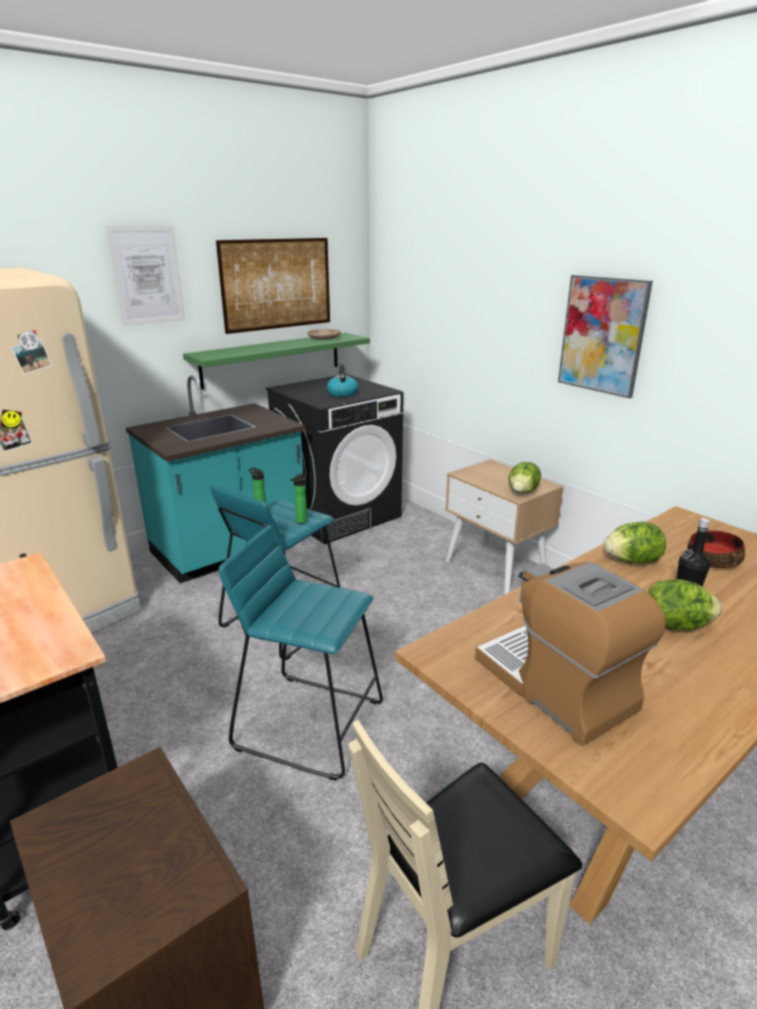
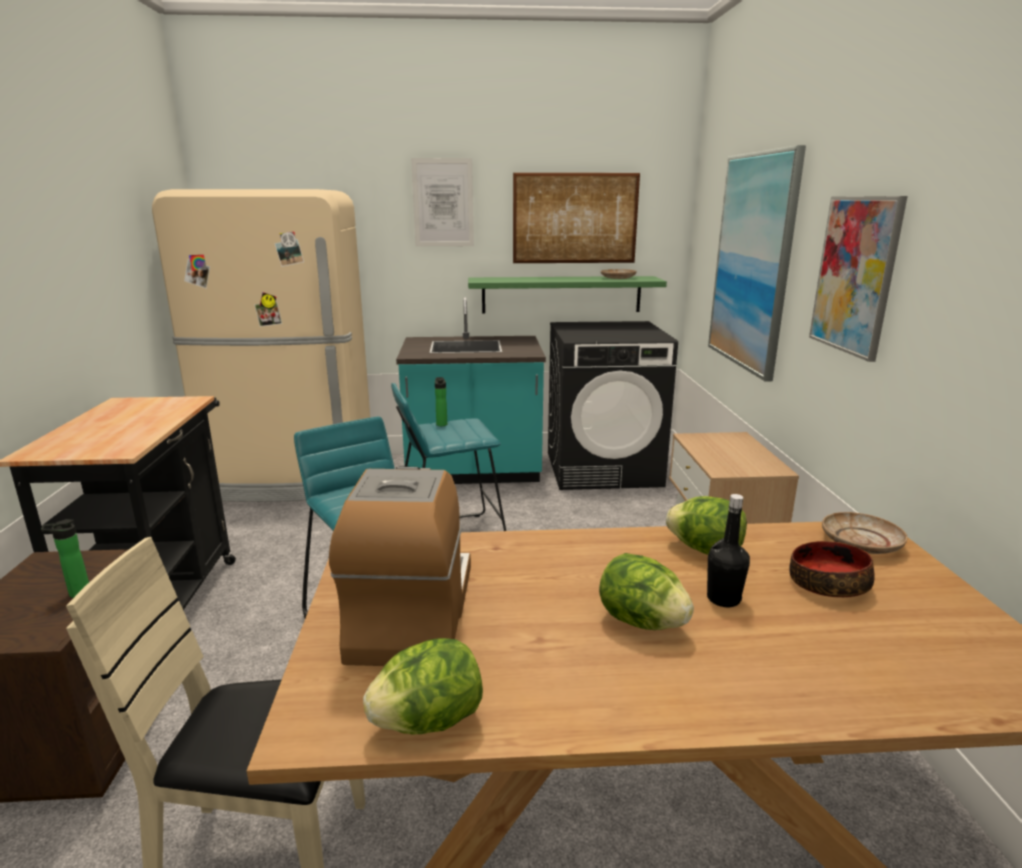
camera: 35 degrees right, 5 degrees down
bottle [290,474,308,523] -> bottle moved to [41,519,89,598]
kettle [327,364,358,397] -> none
lettuce [508,462,541,494] -> lettuce moved to [363,638,483,735]
none -> picture [708,145,806,381]
none -> beige plate [822,512,907,554]

